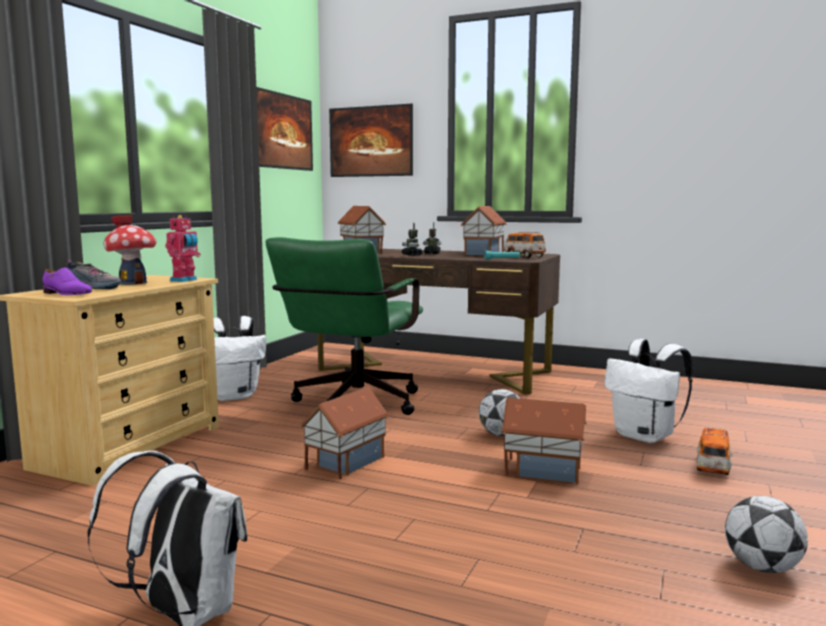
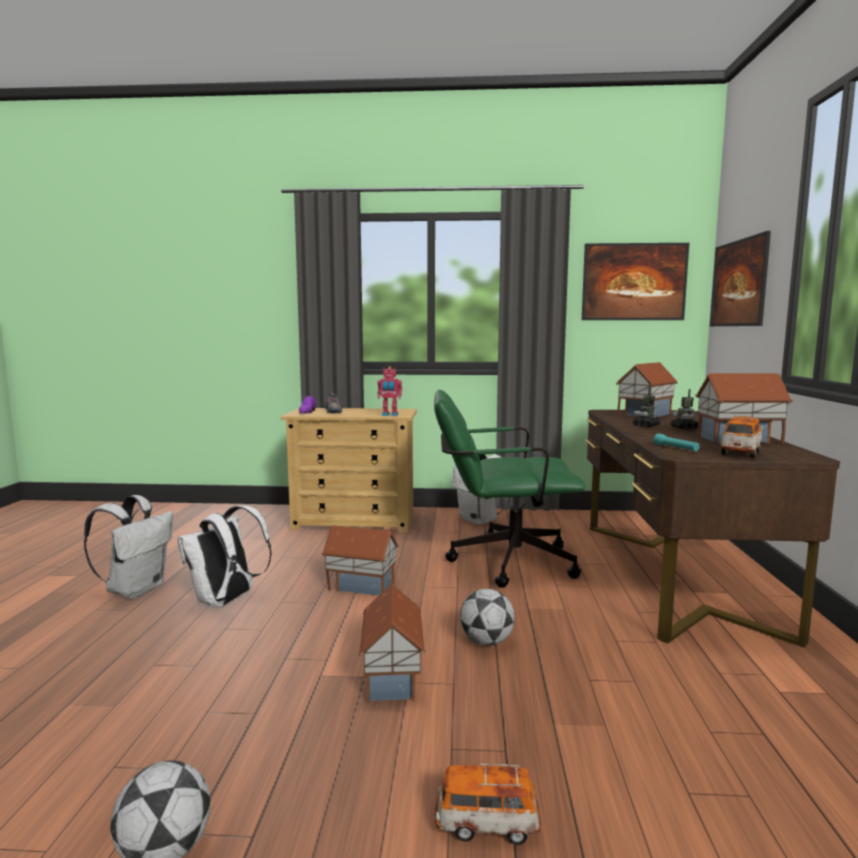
camera: 70 degrees right, 0 degrees up
toy house [103,215,157,285] -> none
white backpack [604,339,693,443] -> white backpack moved to [177,505,272,607]

